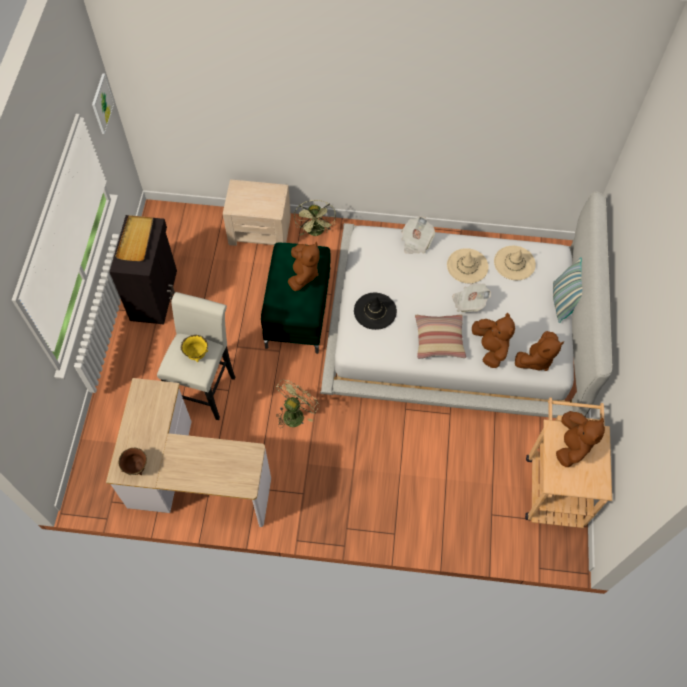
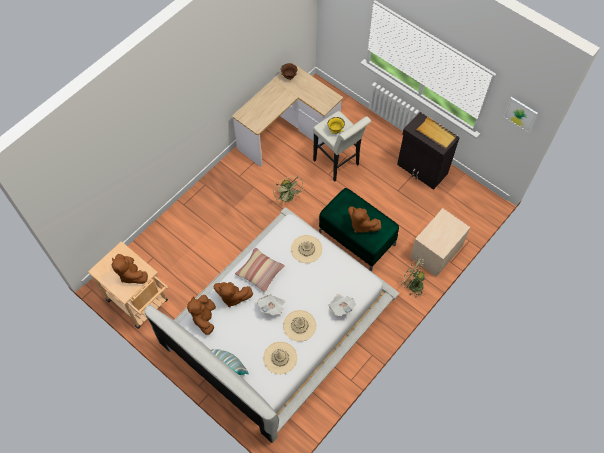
camera: 125 degrees right, 0 degrees up
black hat [354,293,397,330] -> beige hat [291,235,323,263]

